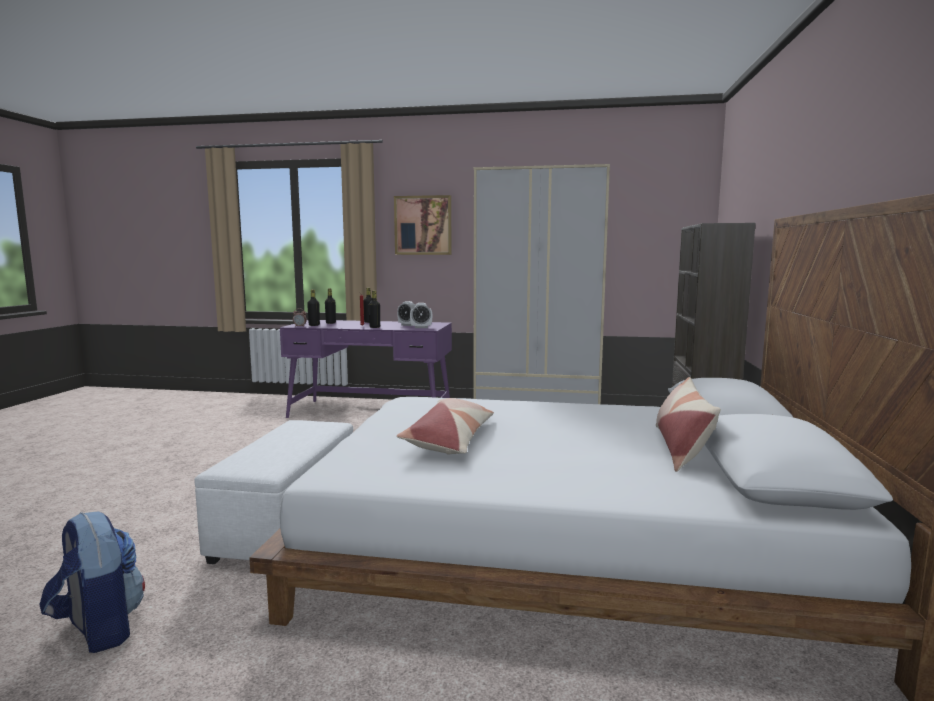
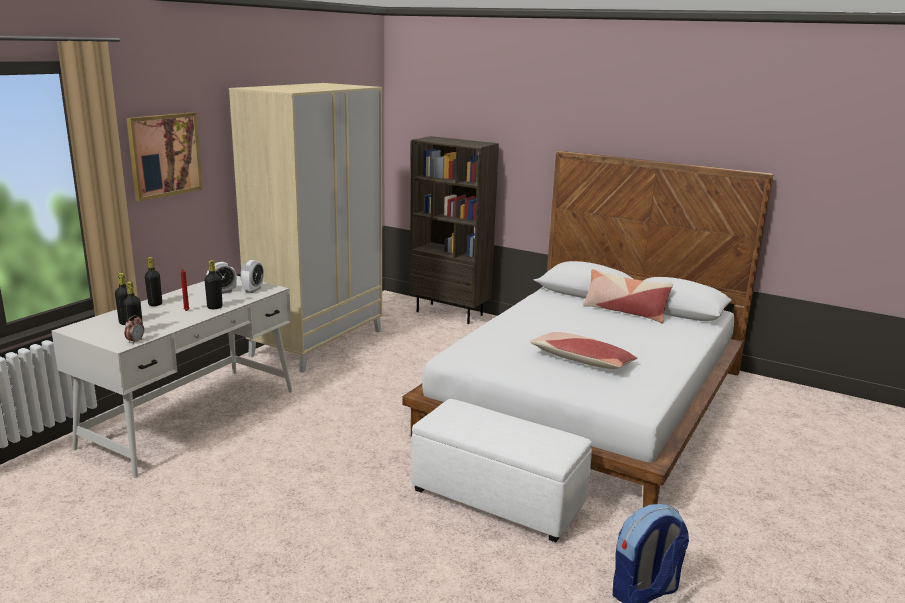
camera: 70 degrees left, 10 degrees up
purple desk [280,320,452,418] -> white desk [52,276,293,478]

